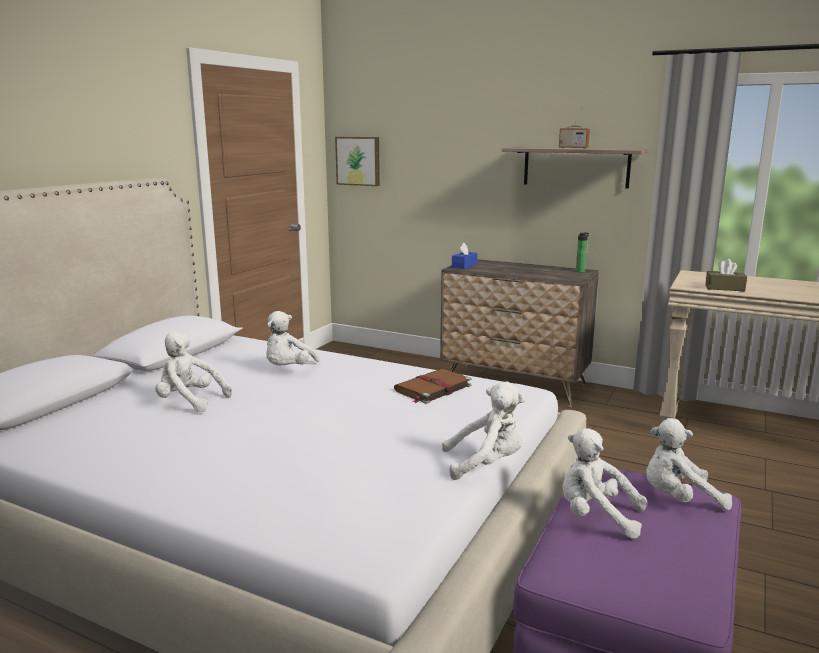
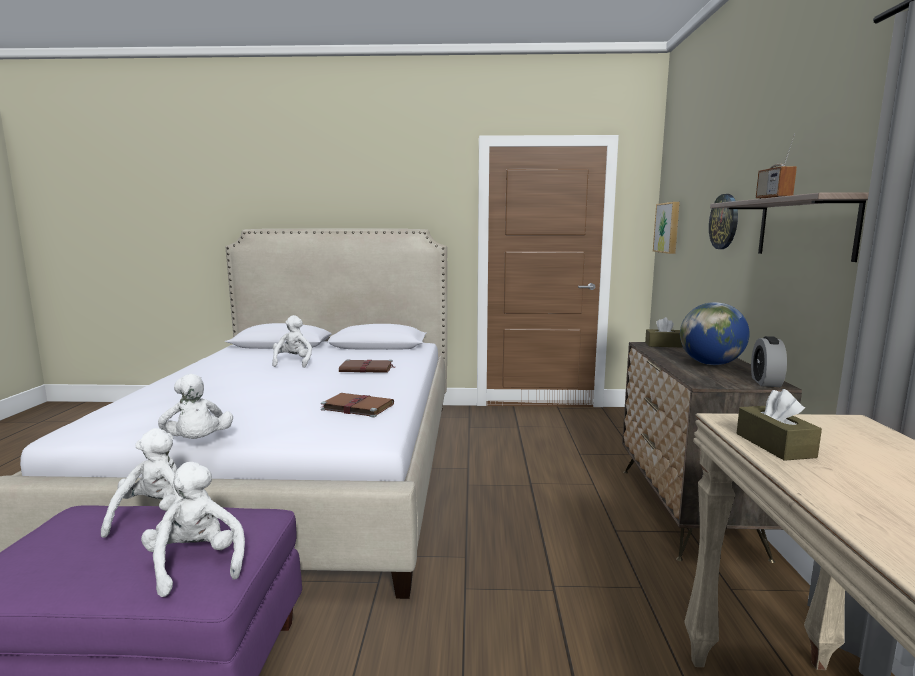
camera: 65 degrees right, 5 degrees down
white plush toy [266,311,319,365] -> brown book [339,359,395,373]
blue tissue box [452,243,478,269] -> brown tissue box [645,317,683,348]
bottle [576,232,589,272] -> alarm clock [751,336,787,387]
none -> globe [680,302,750,365]
none -> wall clock [709,194,738,249]

